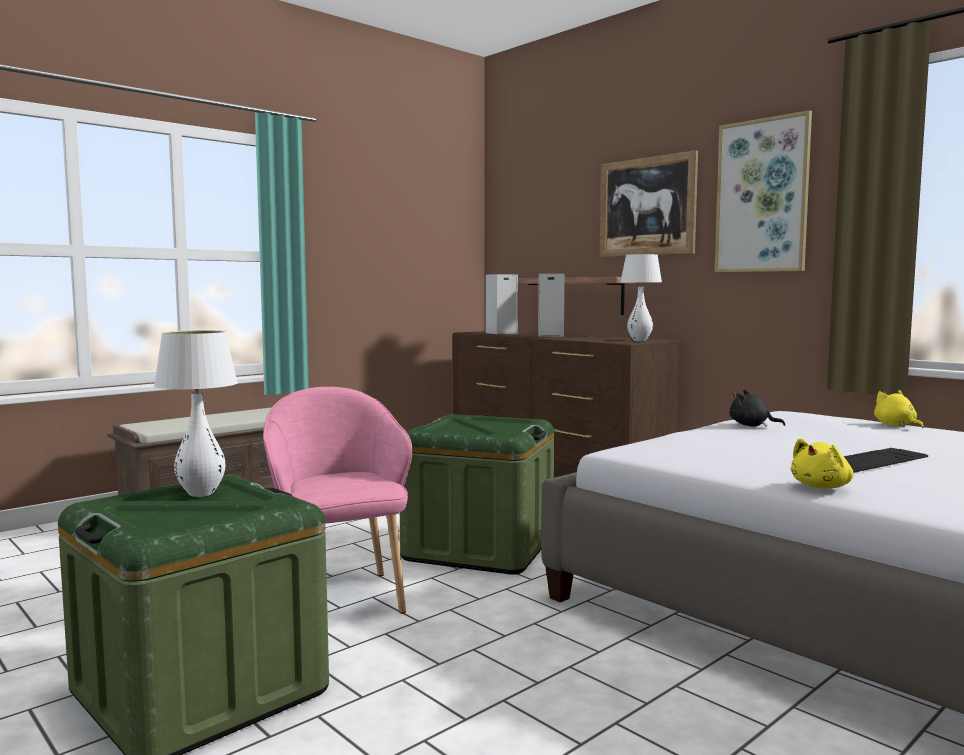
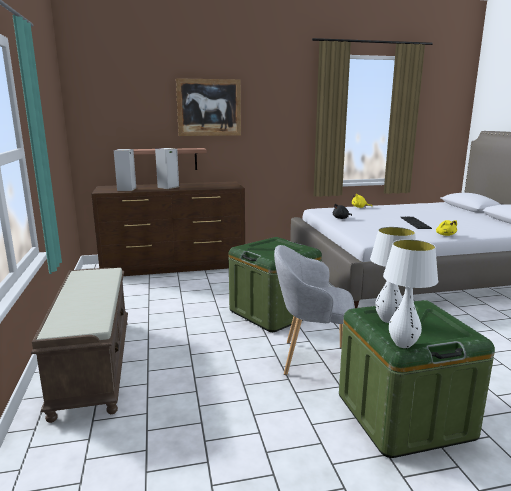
camera: 60 degrees left, 10 degrees up
pink armchair [263,387,413,613] -> grey armchair [274,245,355,375]
white table lamp [621,254,662,341] -> white table lamp moved to [383,239,438,348]
picture [715,110,812,272] -> none

